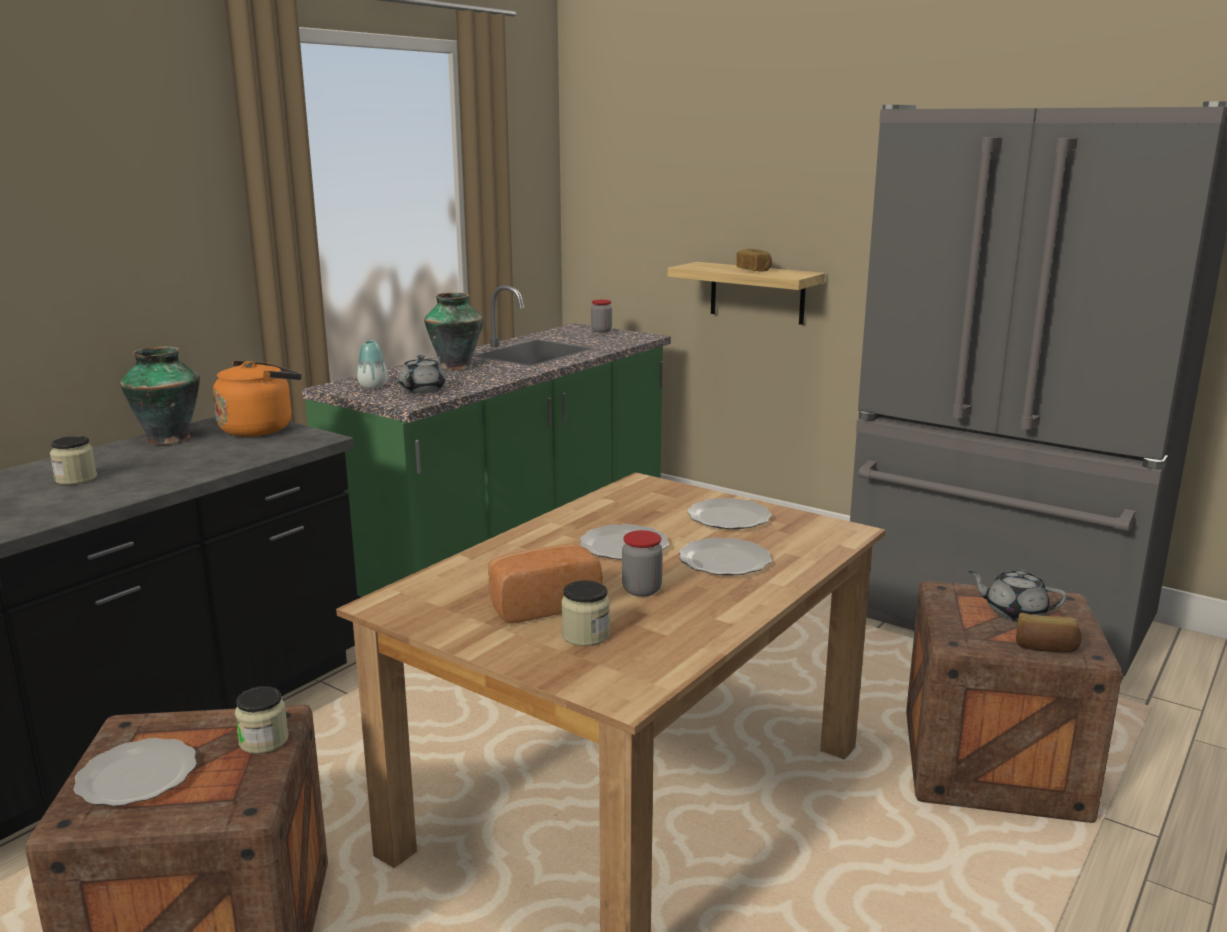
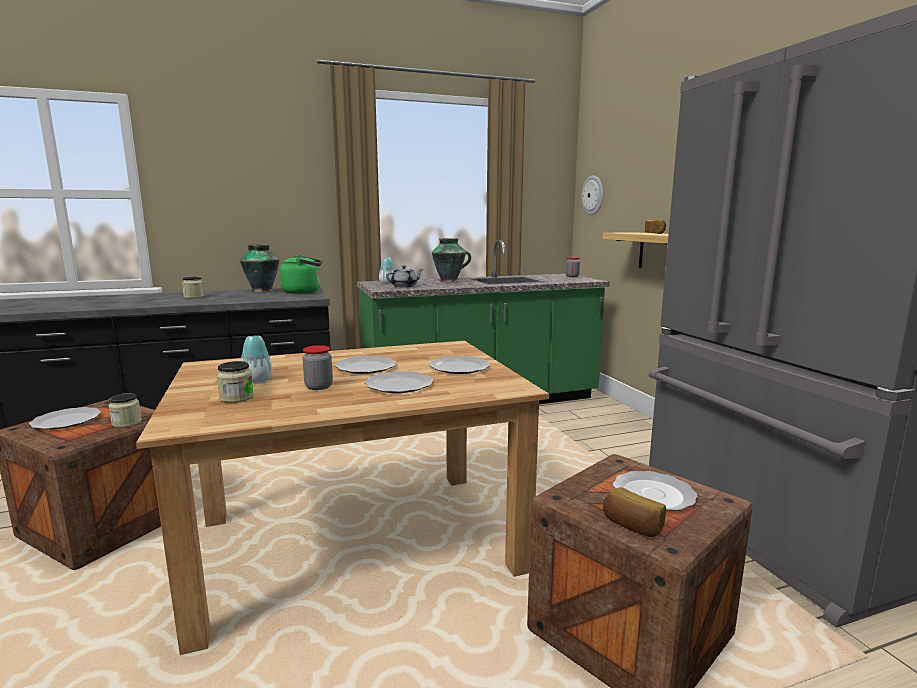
camera: 35 degrees right, 5 degrees down
orange kettle [213,361,302,437] -> green kettle [280,255,322,294]
bread [488,544,602,623] -> vase [241,336,273,383]
grey teapot [968,569,1067,621] -> plate [613,471,697,511]
none -> wall clock [581,175,603,215]

